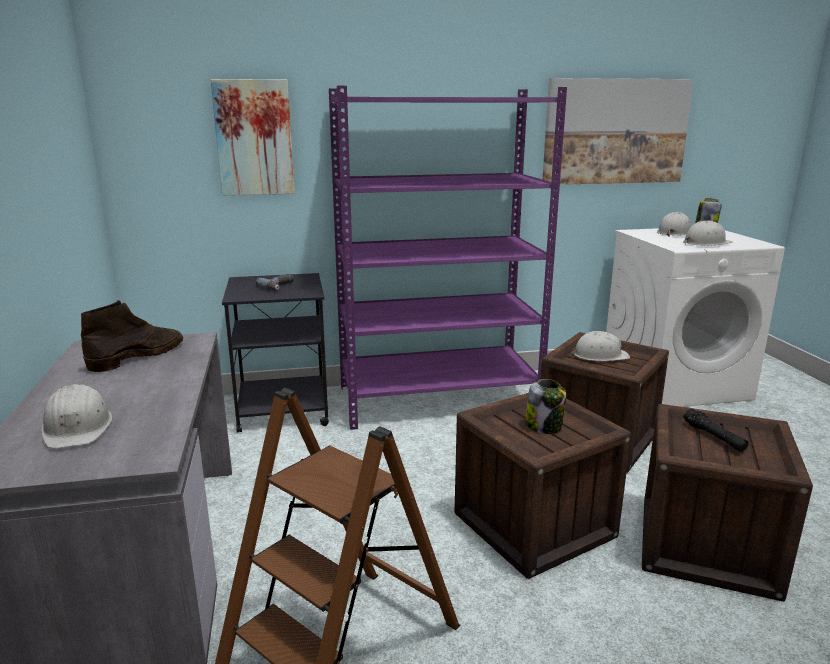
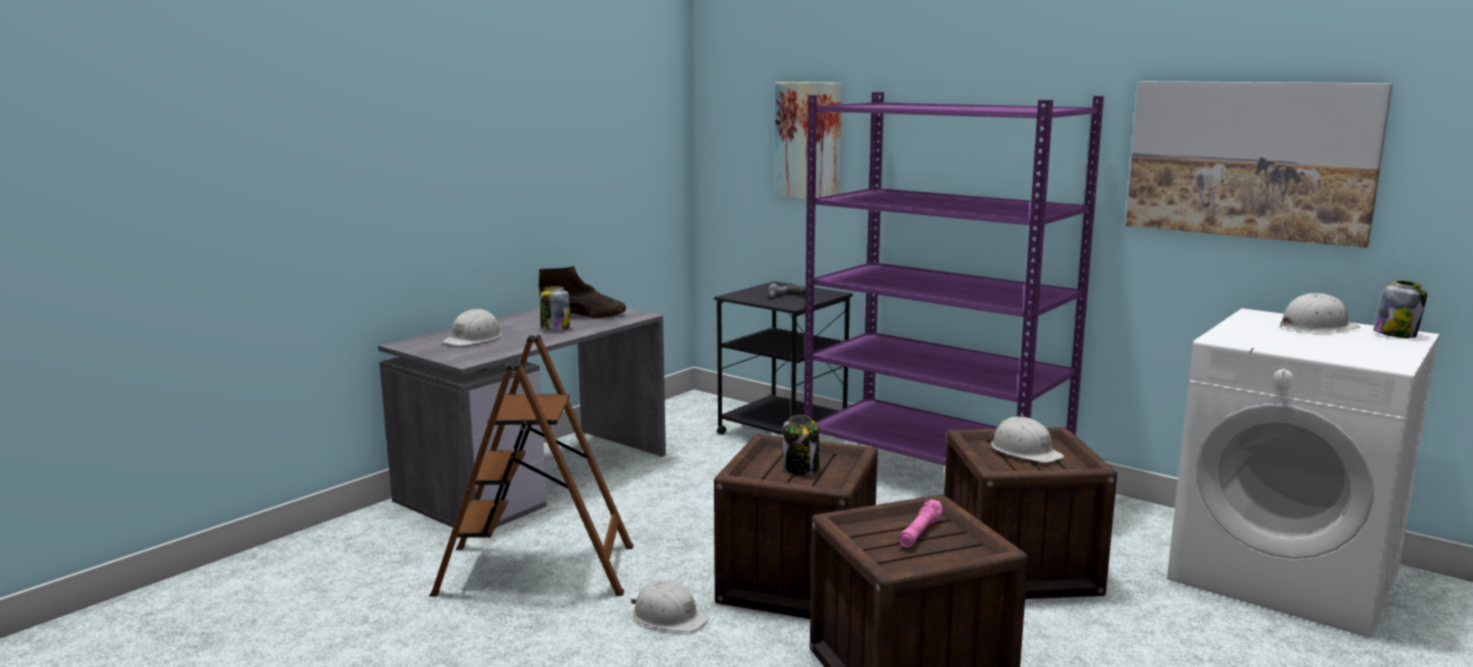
camera: 50 degrees right, 5 degrees down
white hard hat [683,221,733,246] -> white hard hat moved to [631,580,709,633]
black flashlight [683,408,749,452] -> pink flashlight [899,499,944,547]
none -> jar [540,286,570,330]

